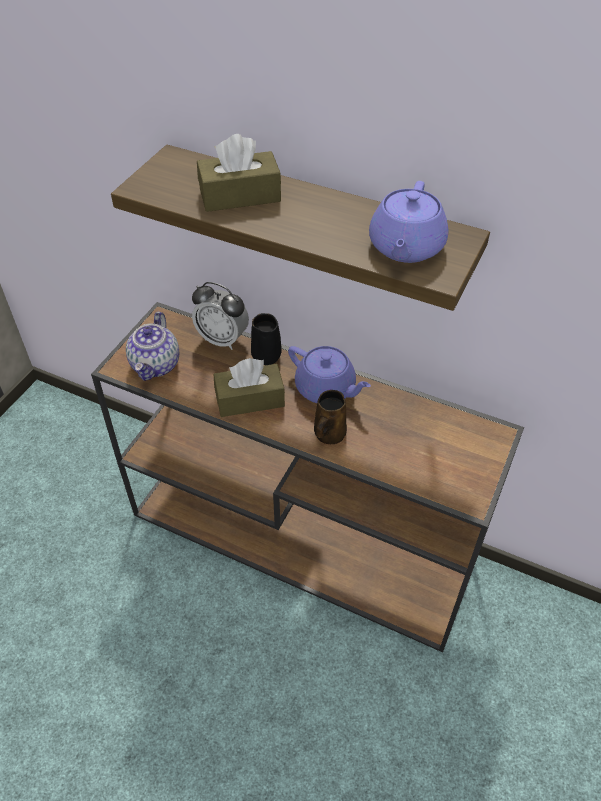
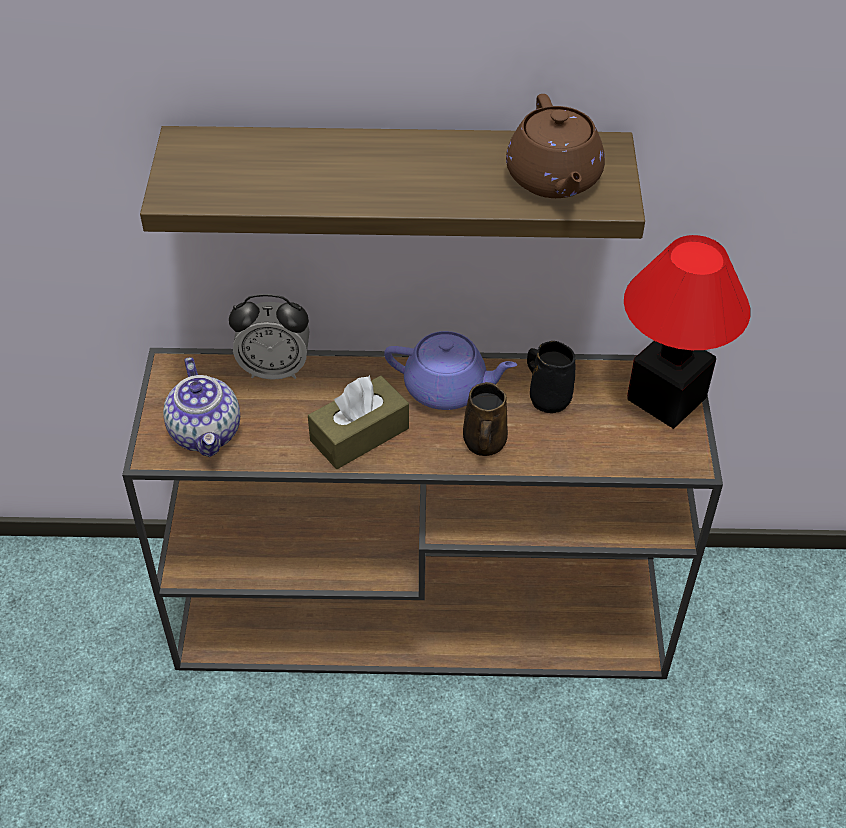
camera: 25 degrees left, 0 degrees up
brown tissue box [197,134,281,212] -> none
black mug [251,313,282,365] -> black mug moved to [527,341,576,413]
purple teapot [369,181,448,263] -> brown teapot [506,94,605,198]
none -> table lamp [624,235,750,429]

